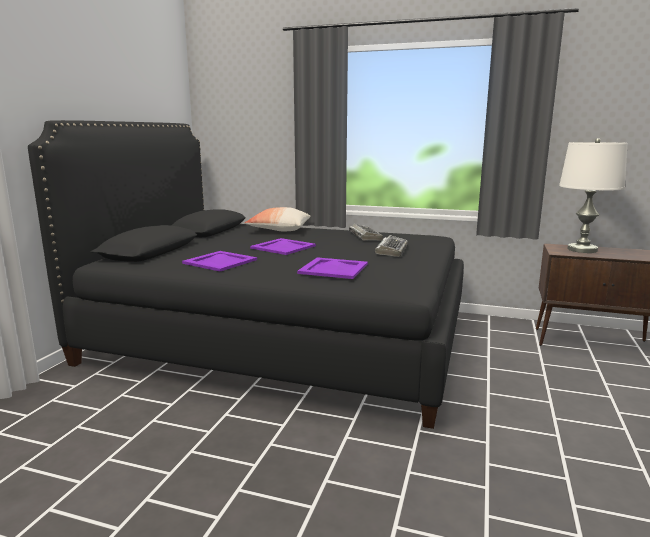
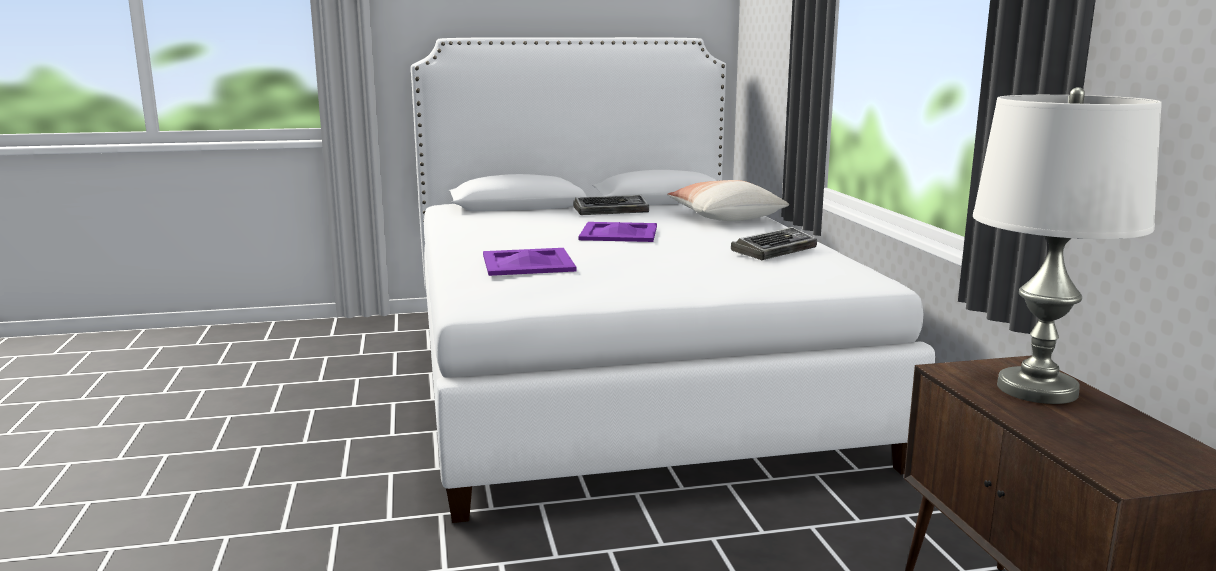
camera: 60 degrees right, 0 degrees up
black bed [28,120,464,429] -> white bed [411,37,935,523]
purple tray [182,251,257,271] -> none
keyboard [374,235,408,257] -> keyboard moved to [573,195,649,215]

